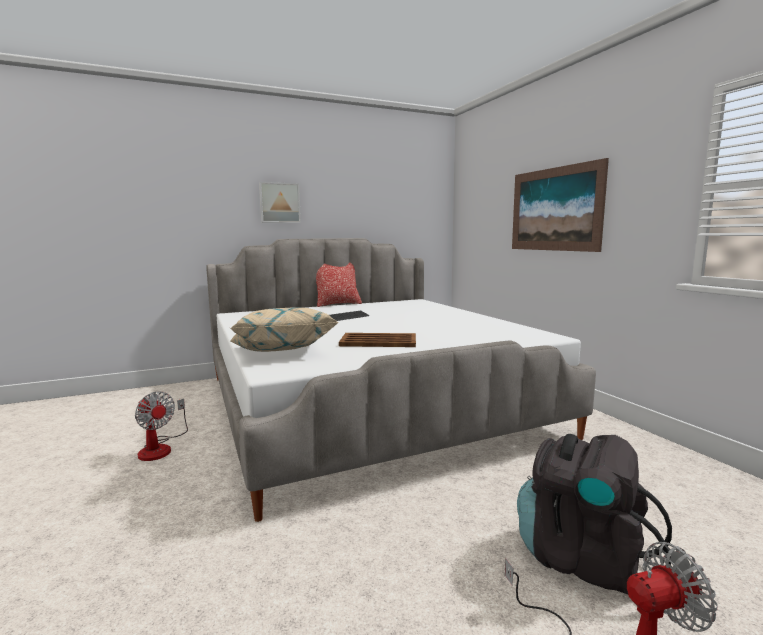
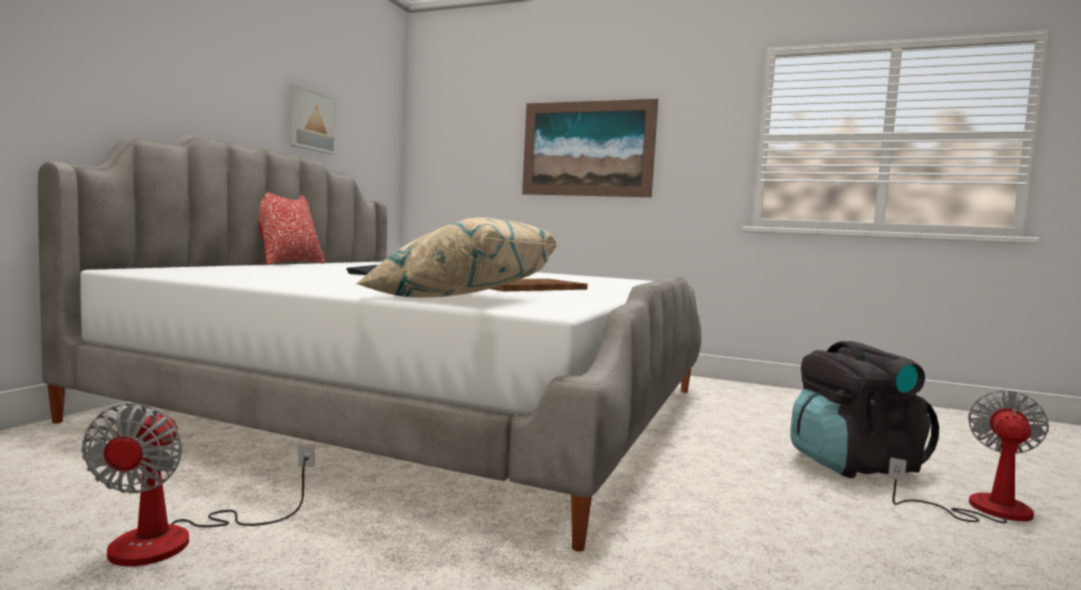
camera: 45 degrees left, 5 degrees down
fan [135,391,188,461] -> fan turned 90 degrees clockwise [82,403,315,566]
picture [259,182,301,223] -> picture moved to [289,84,337,154]

